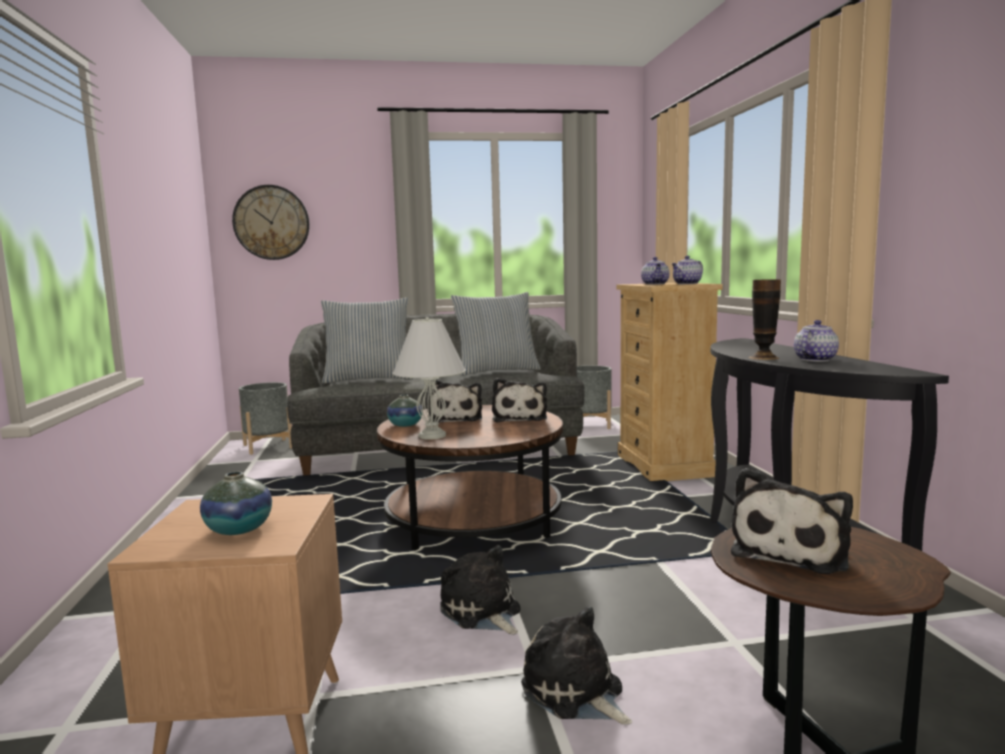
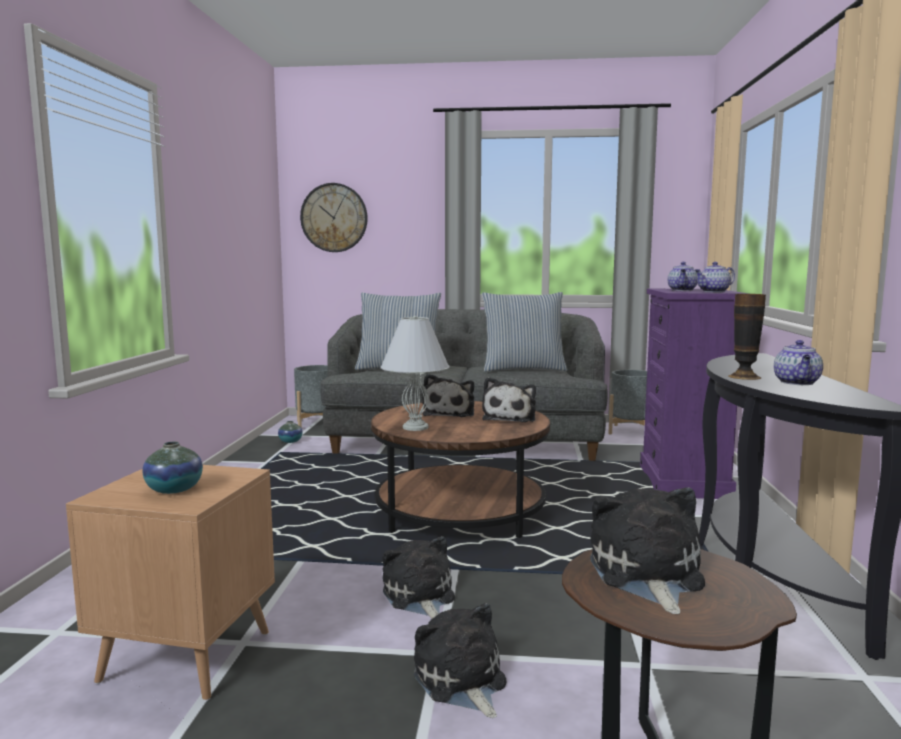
camera: 15 degrees right, 0 degrees up
vase [387,394,423,427] -> vase moved to [278,421,303,443]
beige dresser [616,283,723,481] -> purple dresser [640,289,749,499]
plush toy [731,468,853,574] -> plush toy turned 135 degrees clockwise [590,487,705,614]
teapot [794,320,839,362] -> teapot turned 135 degrees clockwise [774,340,823,385]

